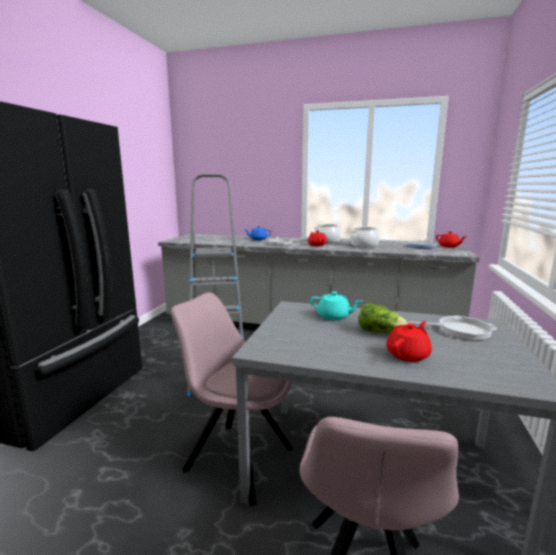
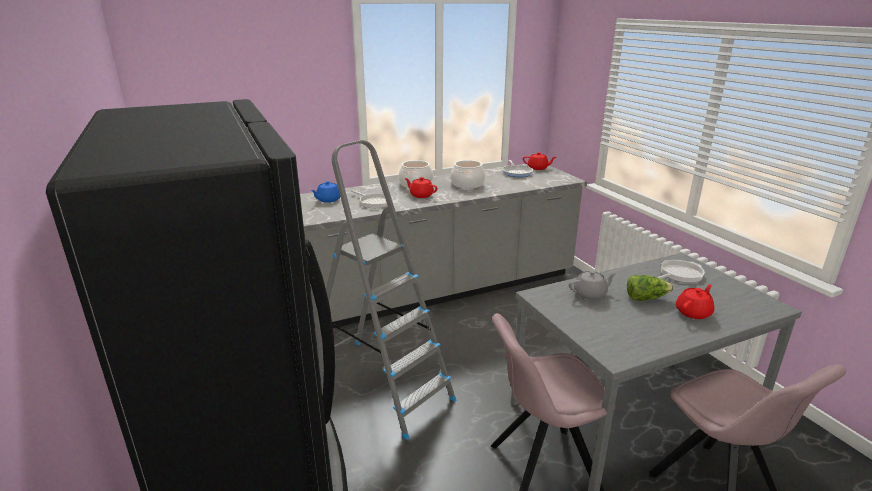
camera: 40 degrees left, 10 degrees up
turquoise teapot [310,292,362,320] -> grey teapot [569,271,617,300]
red teapot [386,321,432,362] -> red teapot turned 45 degrees clockwise [676,284,714,319]

